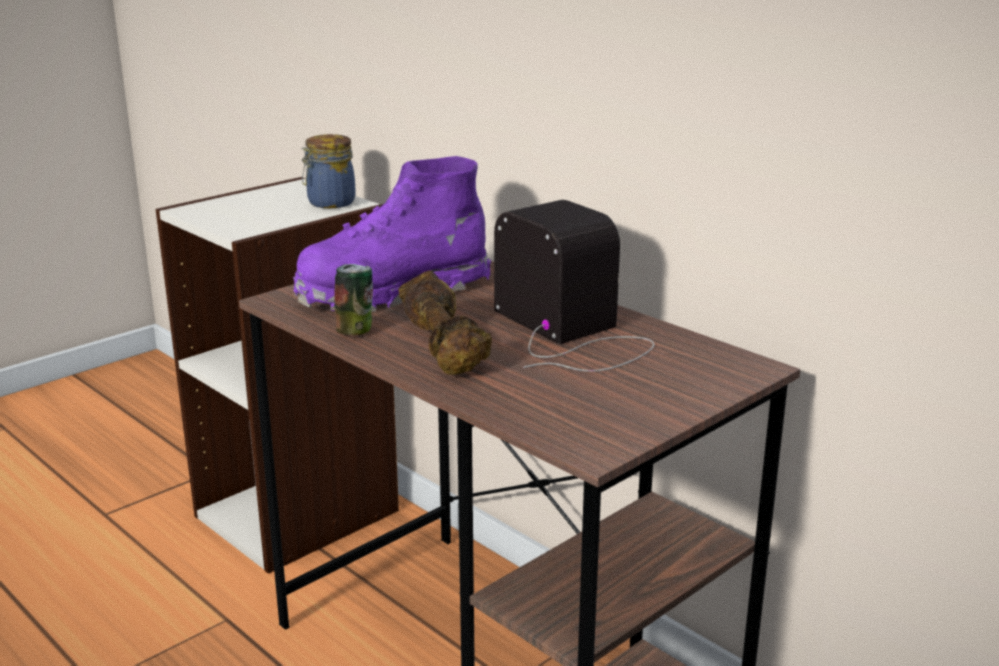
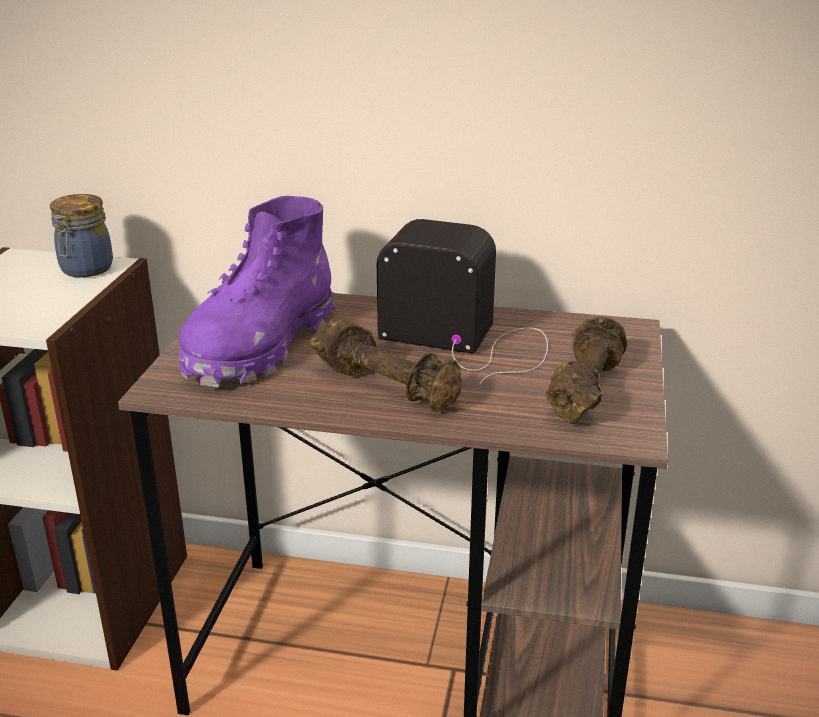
camera: 35 degrees left, 5 degrees up
can [334,264,373,335] -> none
none -> brown dumbbell [546,316,627,424]

